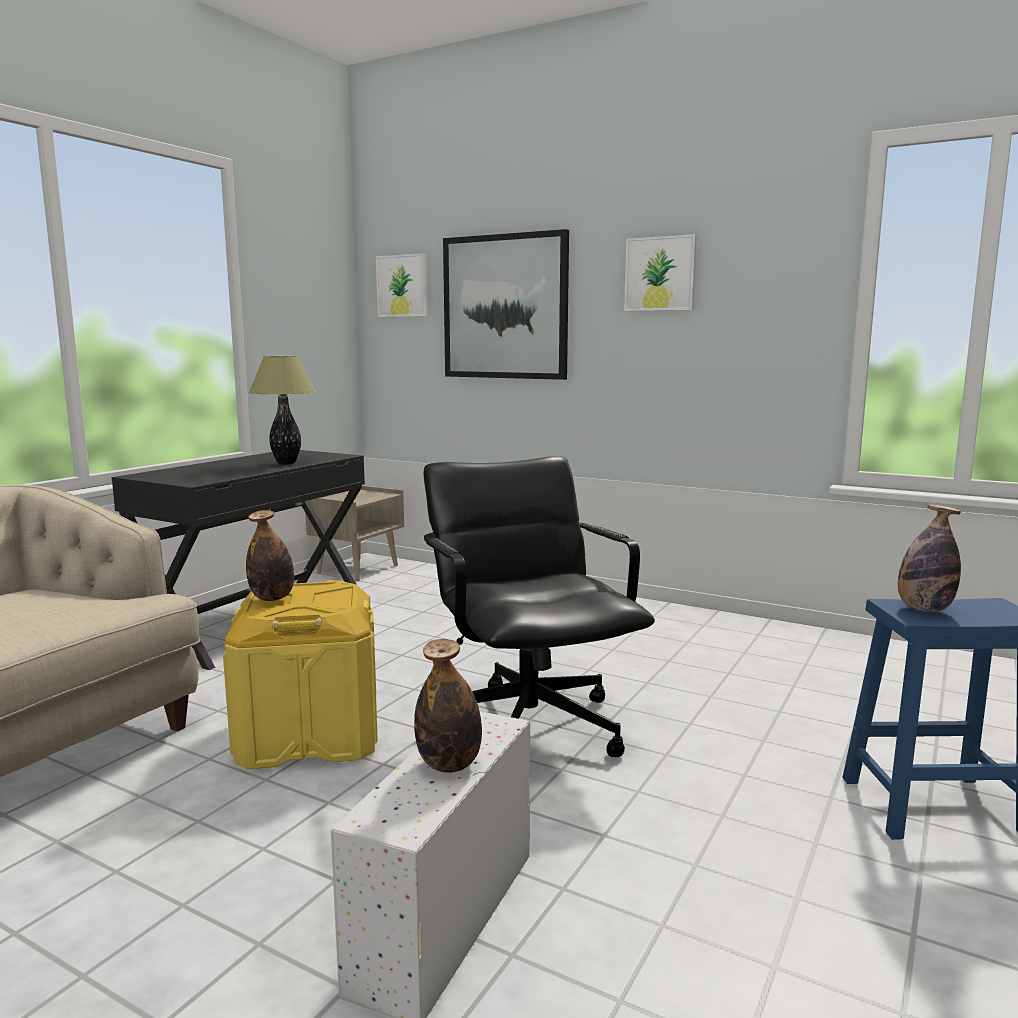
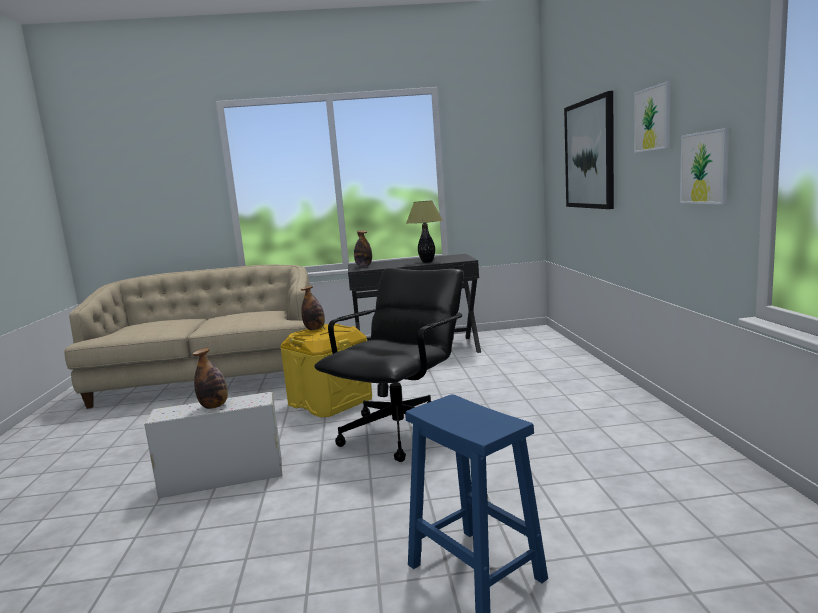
camera: 55 degrees right, 0 degrees up
beige nightstand [305,485,404,581] -> none
picture [376,253,428,317] -> picture moved to [680,128,729,204]
bottle [898,504,961,612] -> bottle moved to [354,230,372,267]

